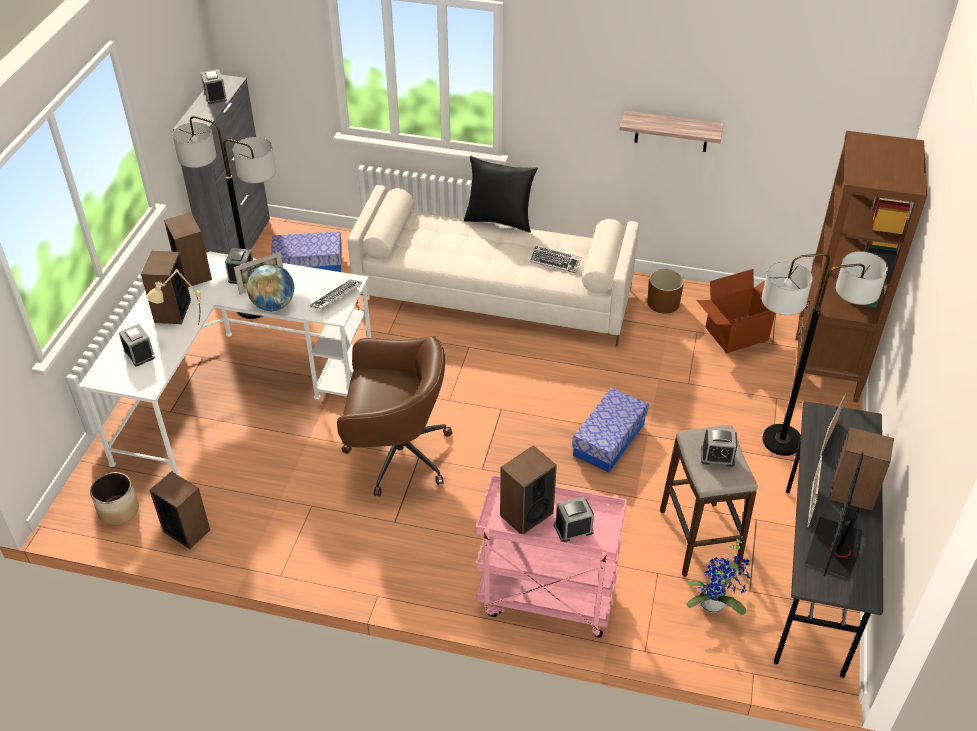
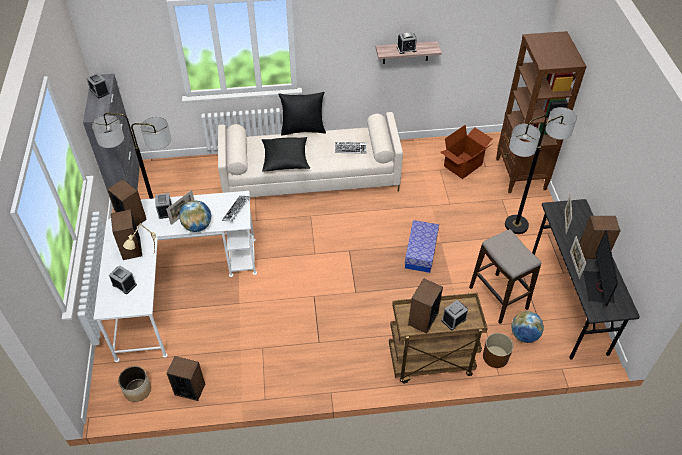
camera: 20 degrees left, 5 degrees up
storage box [271,232,342,272] -> none
brown office chair [337,336,452,497] -> none
pink cart [476,474,627,638] -> brown cart [389,292,488,384]
brown planter [647,269,684,314] -> brown planter moved to [483,333,513,368]
potted plant [687,536,751,615] -> globe [511,311,544,343]
alarm clock [701,427,737,467] -> alarm clock moved to [397,32,417,54]
none -> black pillow [262,137,310,172]

